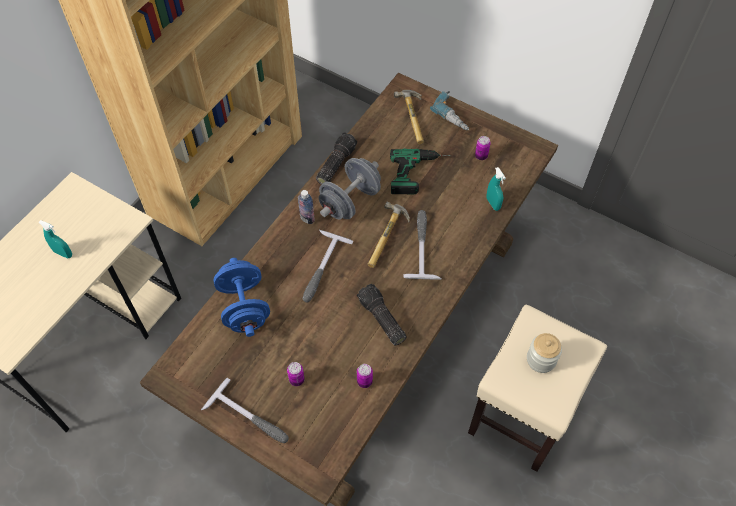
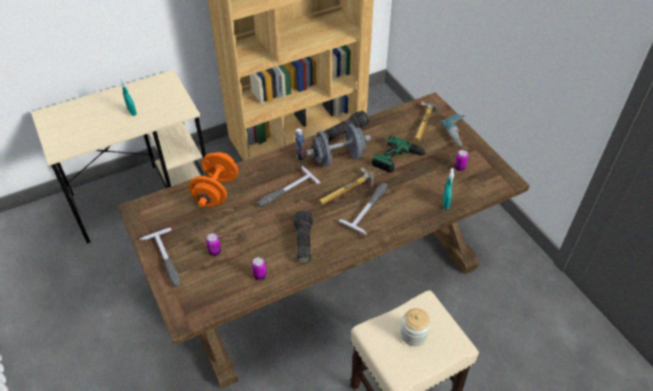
camera: 30 degrees right, 10 degrees down
blue dumbbell [213,258,270,337] -> orange dumbbell [189,152,238,207]

